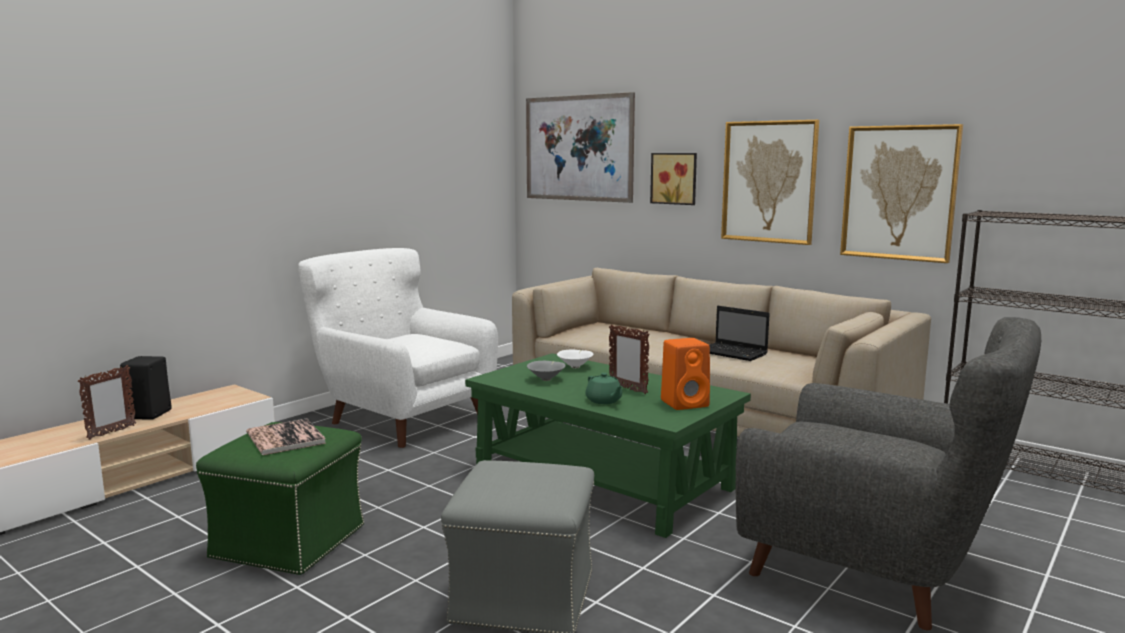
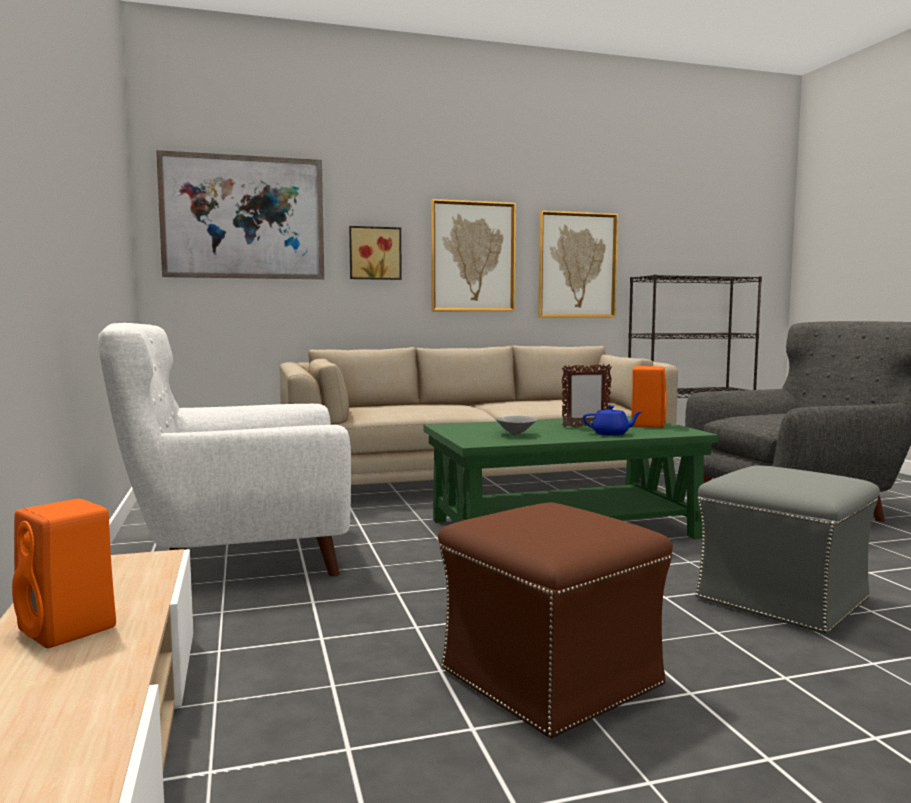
camera: 55 degrees left, 5 degrees down
picture frame [78,365,136,440] -> none
black speaker [120,356,172,420] -> orange speaker [12,499,116,648]
green ottoman [196,422,364,575] -> brown ottoman [438,502,673,739]
book [246,418,326,455] -> none
white bowl [557,349,593,368] -> none
green teapot [586,373,623,404] -> blue teapot [583,405,642,436]
laptop [709,306,770,361] -> none

